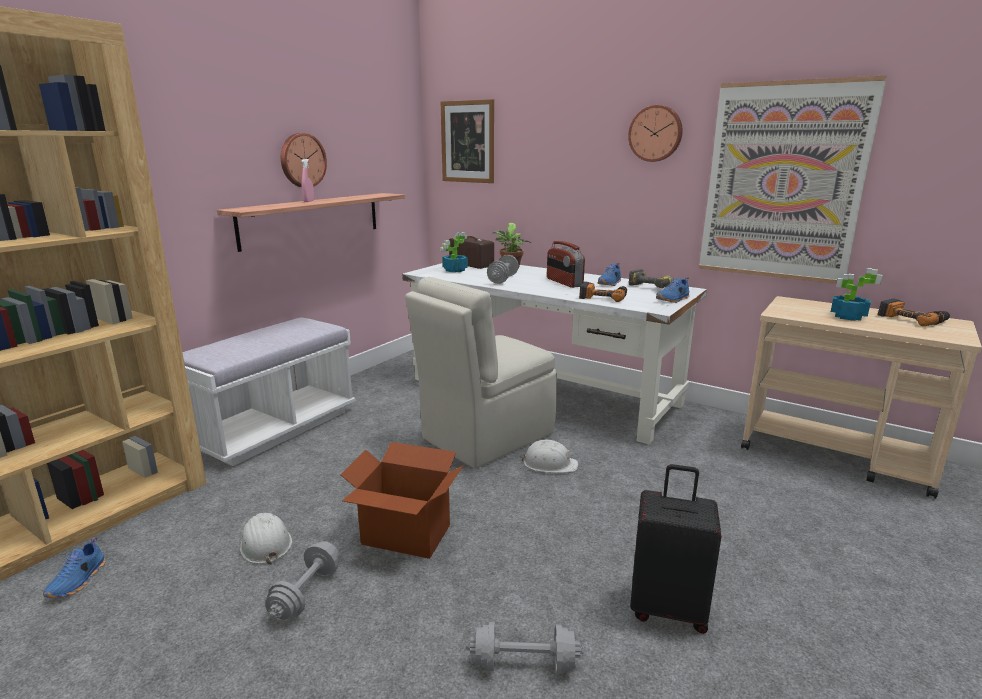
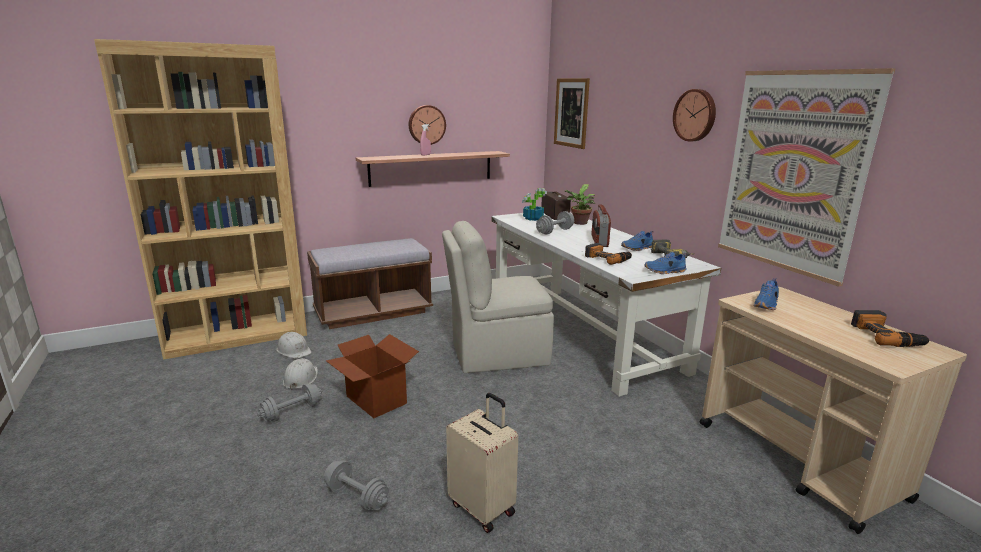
camera: 30 degrees right, 0 degrees up
blue shoe [43,537,106,598] -> blue shoe moved to [753,278,779,310]
white bench [182,318,356,466] -> brown bench [307,238,433,329]
white hard hat [520,440,578,473] -> white hard hat moved to [277,332,311,359]
black suitcase [630,464,722,634] -> beige suitcase [446,393,518,533]
potted plant [831,268,882,321] -> none

